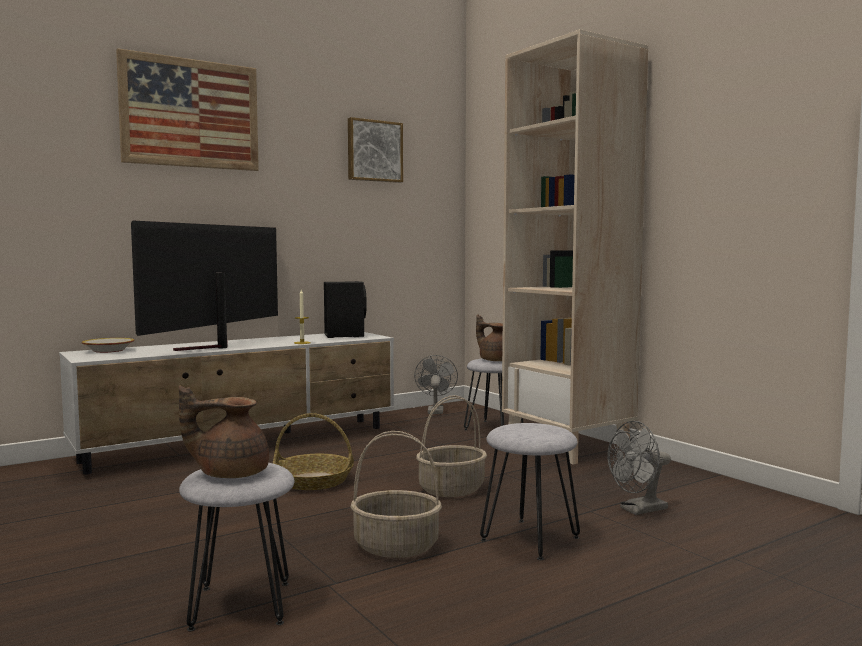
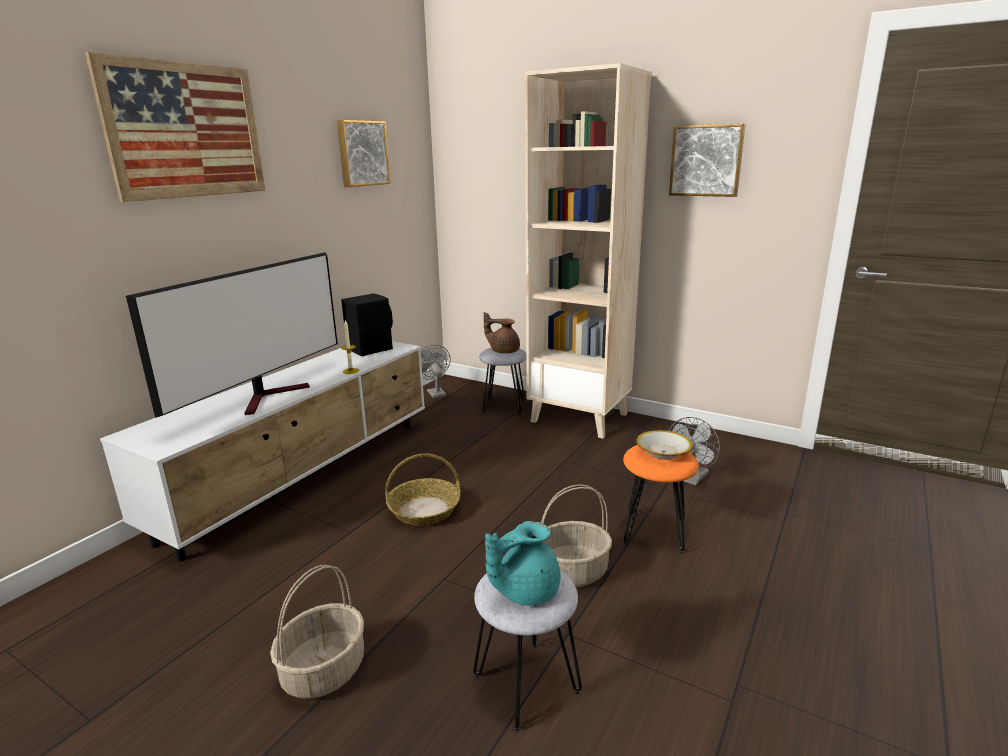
camera: 25 degrees left, 15 degrees up
bowl [82,338,135,353] -> bowl moved to [636,430,693,460]
television [131,221,278,351] -> television turned 150 degrees counterclockwise [126,252,338,418]
brown teapot [179,386,269,478] -> turquoise teapot [485,521,561,605]
basket [416,395,487,497] -> basket moved to [270,565,364,699]
grey stool [480,423,580,560] -> orange stool [623,445,699,554]
none -> picture [669,124,745,197]

